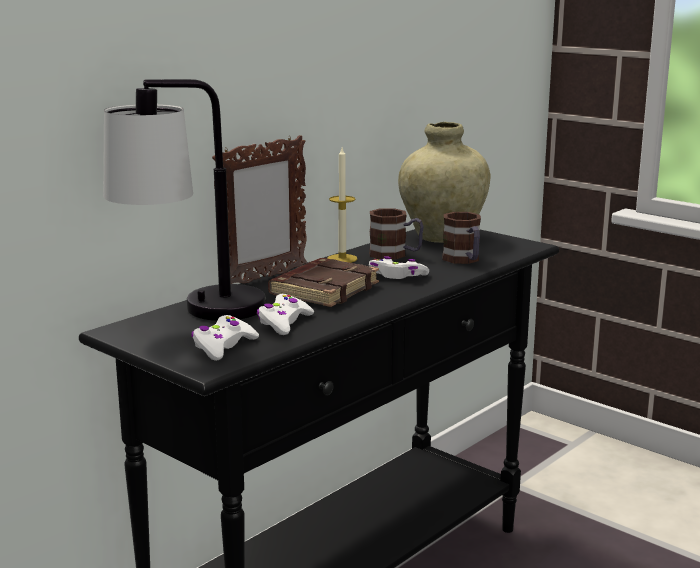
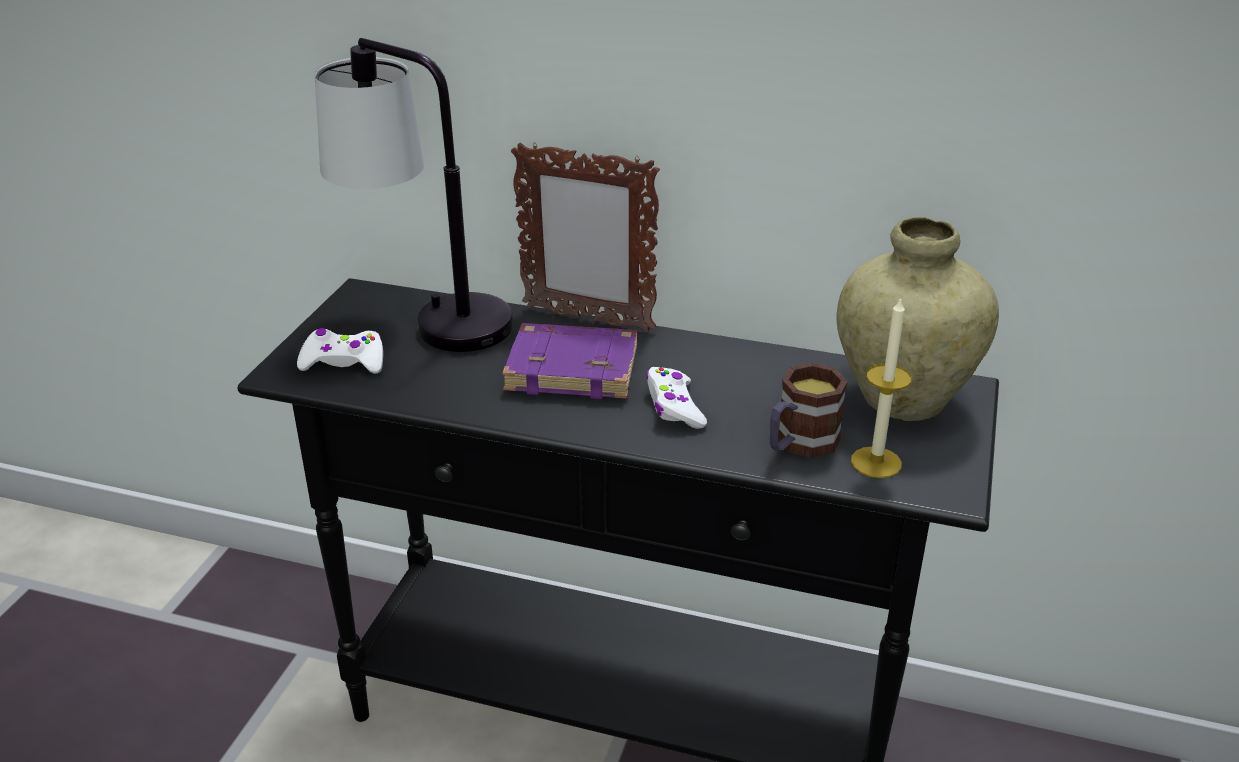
camera: 65 degrees right, 15 degrees up
white game controller [257,294,314,335] -> none
brown book [268,258,379,307] -> purple book [502,323,638,400]
candle [327,148,357,263] -> candle moved to [851,297,912,478]
mug [369,208,424,260] -> none

